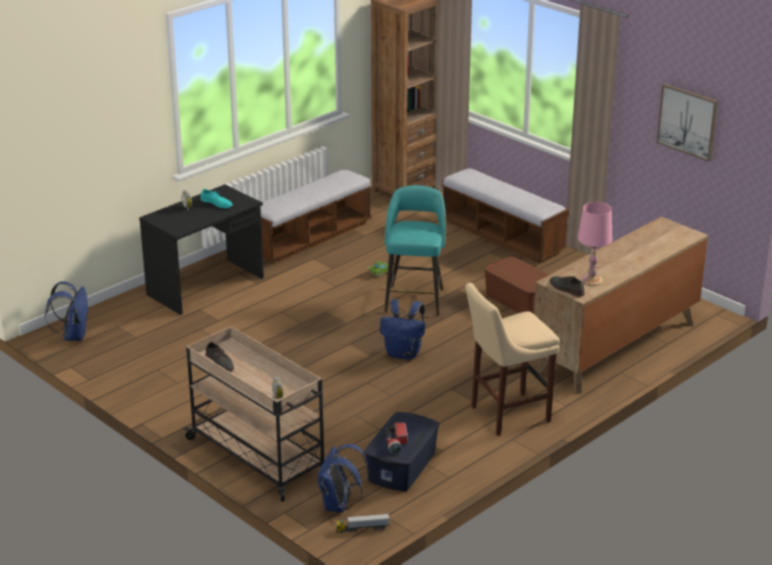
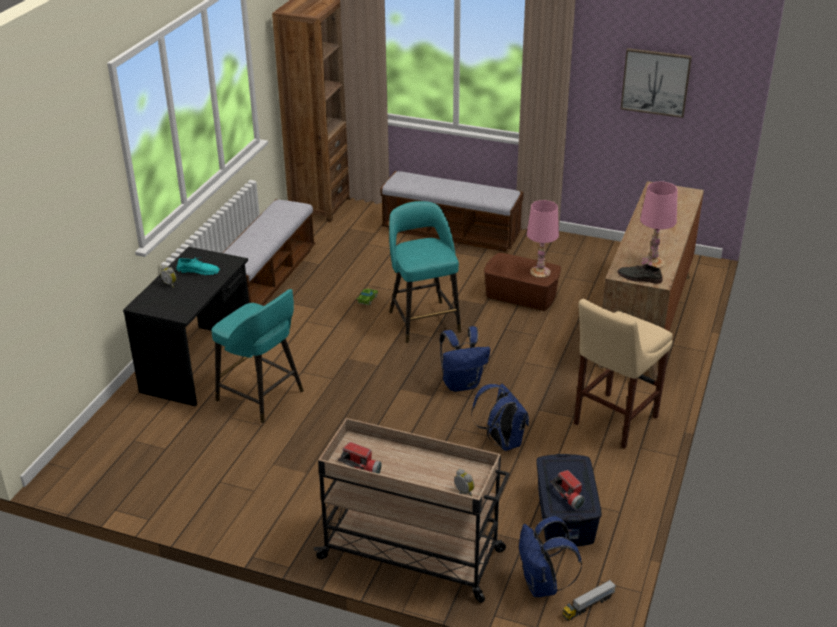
camera: 25 degrees left, 5 degrees up
blue backpack [45,281,88,341] -> blue backpack moved to [471,384,529,451]
grey shoe [206,342,234,372] -> flashlight [338,442,382,474]
none -> turquoise stool [211,289,304,423]
none -> pink table lamp [527,200,559,278]

